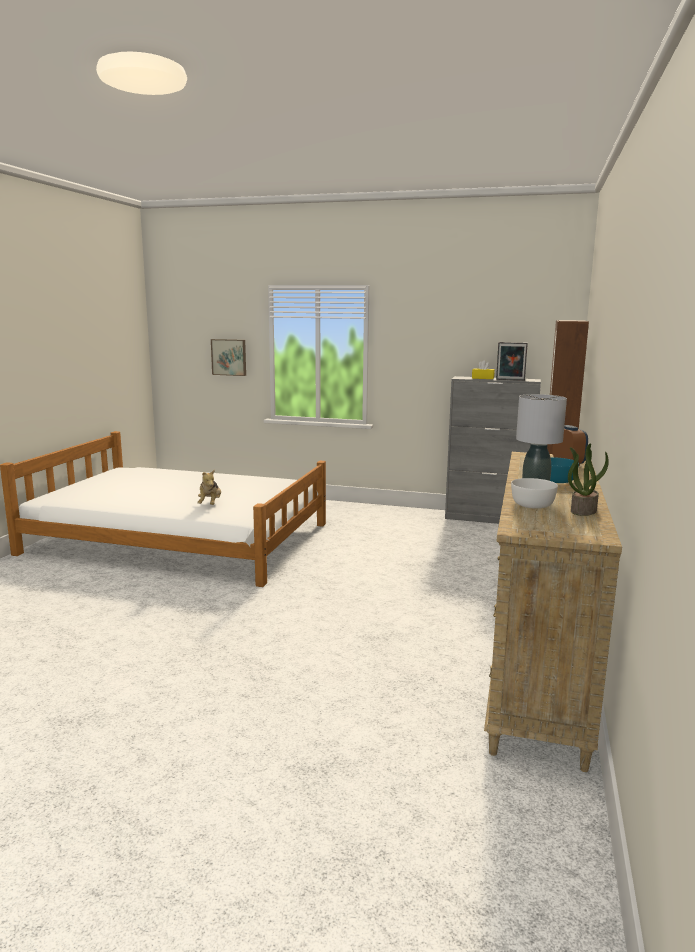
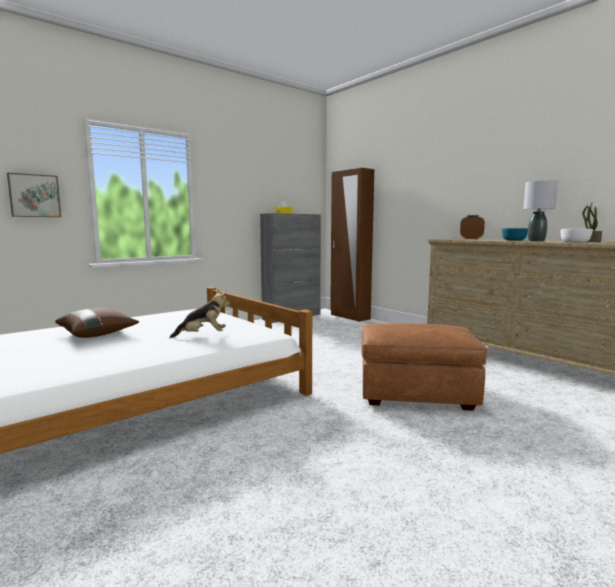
camera: 55 degrees left, 5 degrees down
plush toy [197,470,221,505] -> plush toy turned 45 degrees counterclockwise [169,290,230,338]
picture frame [496,342,528,381] -> none
none -> brown pillow [55,308,139,338]
none -> brown ottoman [362,323,487,411]

